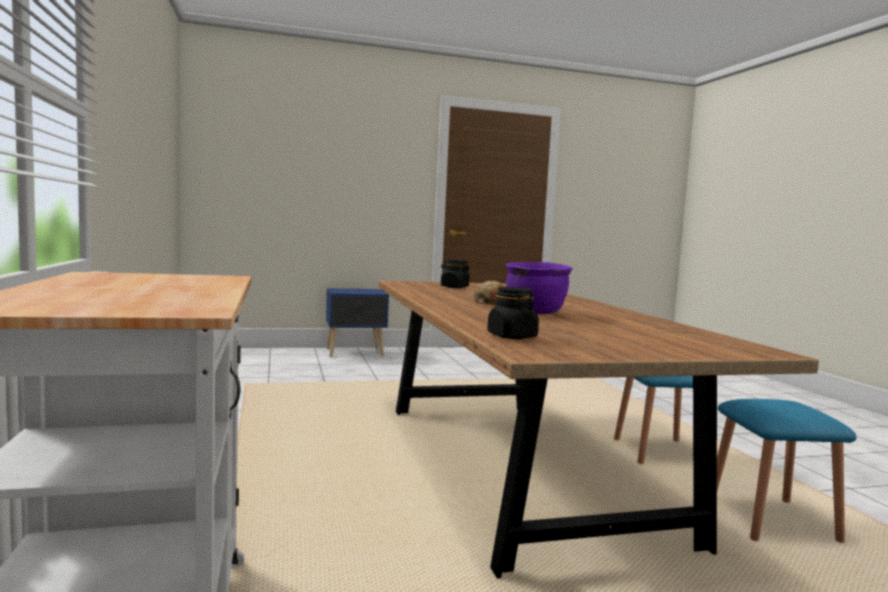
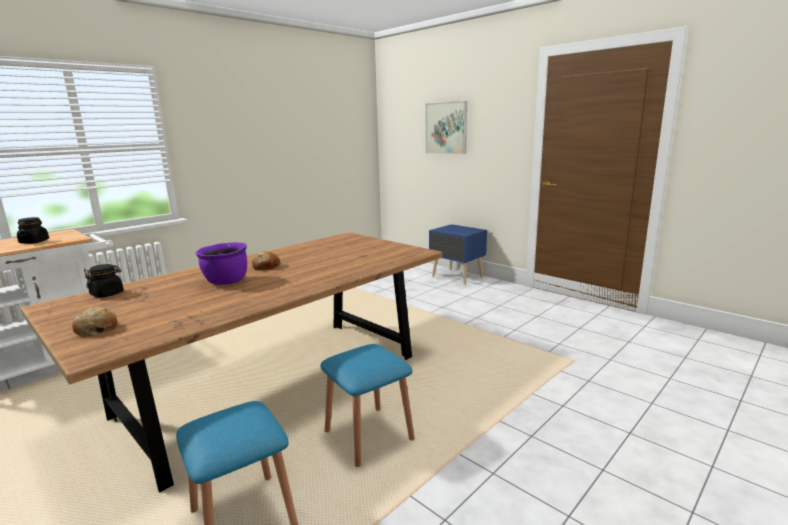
camera: 60 degrees right, 10 degrees up
black jar [441,259,470,288] -> black jar moved to [17,217,49,244]
none -> bread [72,306,117,336]
none -> picture [426,101,467,154]

